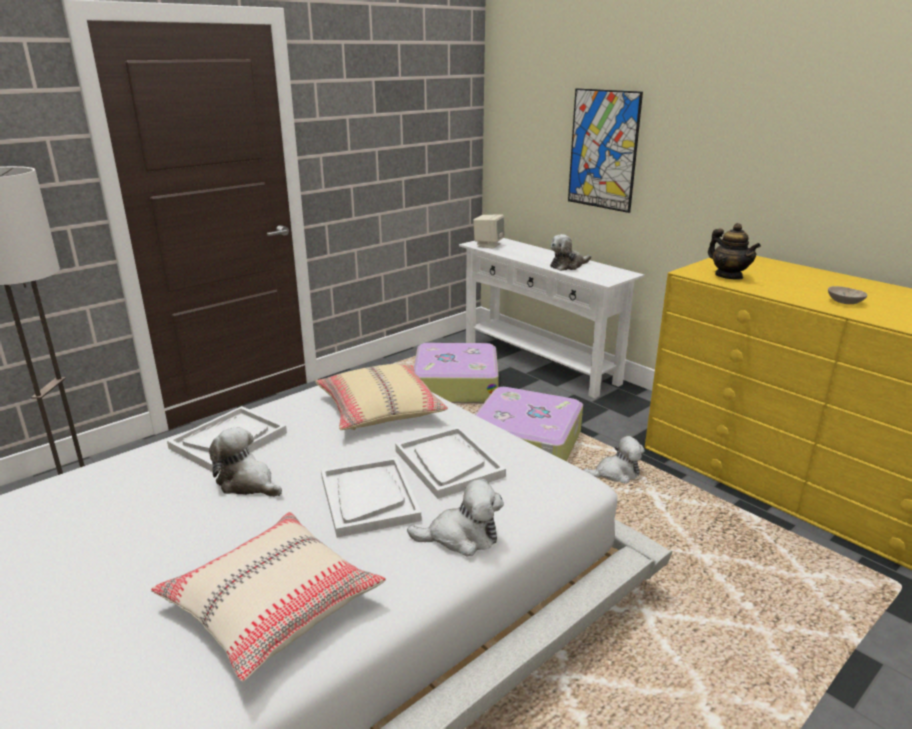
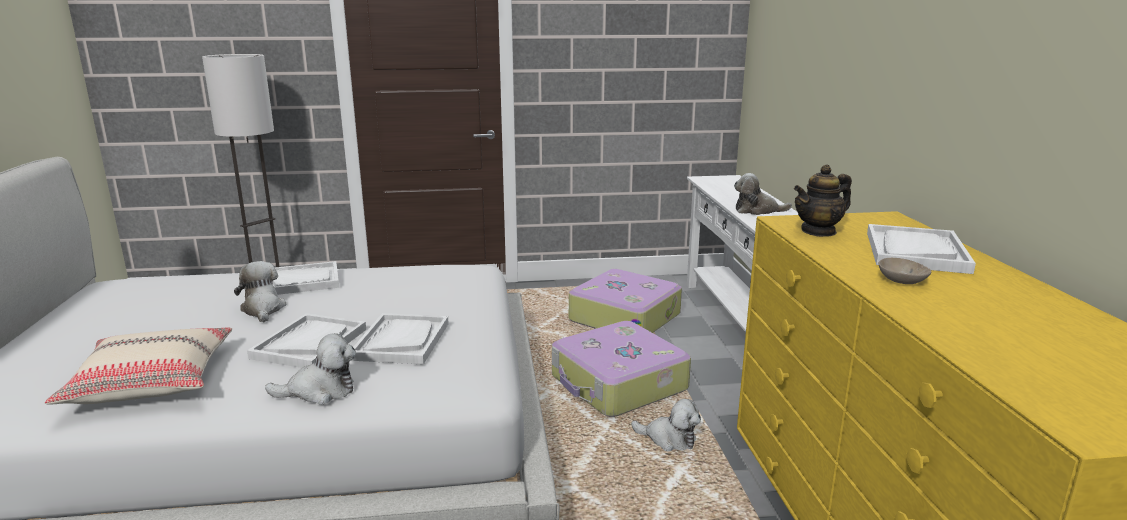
camera: 35 degrees right, 5 degrees down
beige pillow [315,364,448,430] -> none
plush toy [407,478,504,556] -> plush toy turned 45 degrees counterclockwise [265,333,356,405]
beige speaker [473,214,505,249] -> none
picture [568,88,643,213] -> none
teapot [708,223,761,280] -> teapot turned 60 degrees clockwise [794,165,852,237]
none -> white tray [867,224,976,274]

